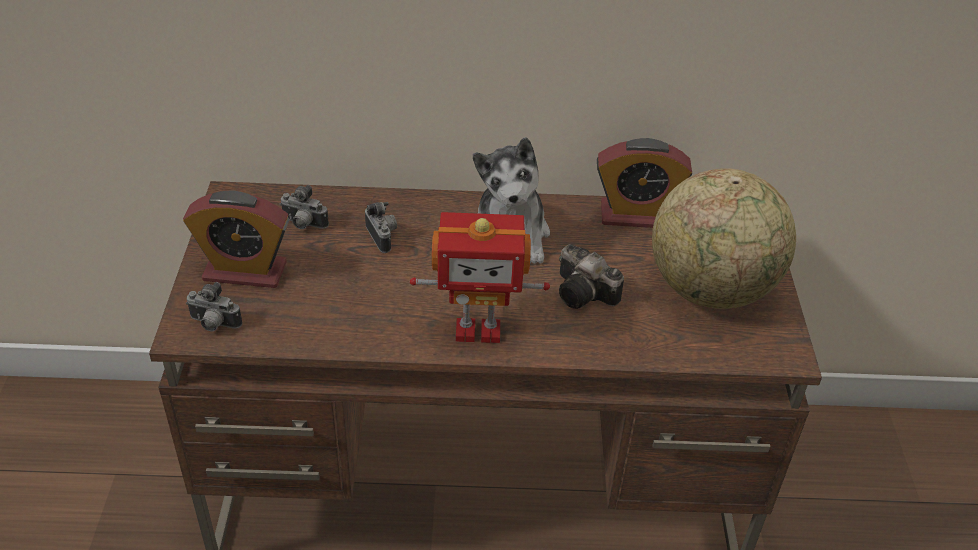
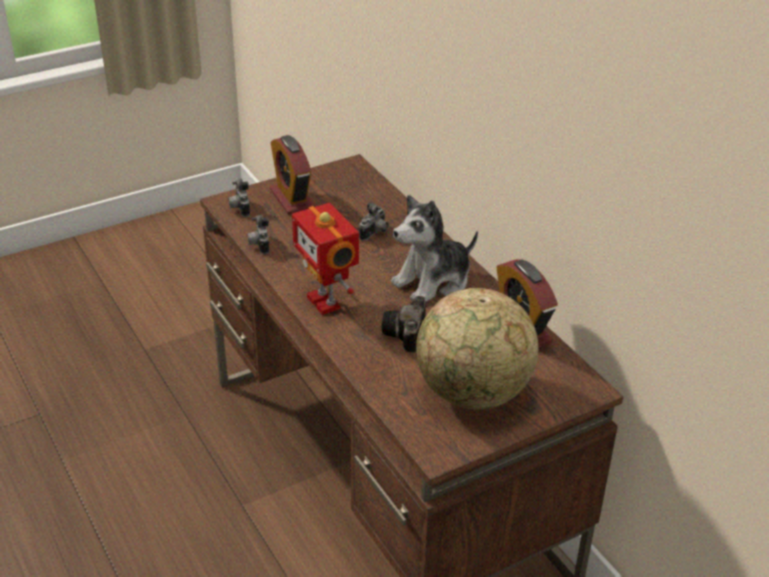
camera: 60 degrees right, 5 degrees down
camera [280,185,329,229] -> camera moved to [247,215,269,254]

